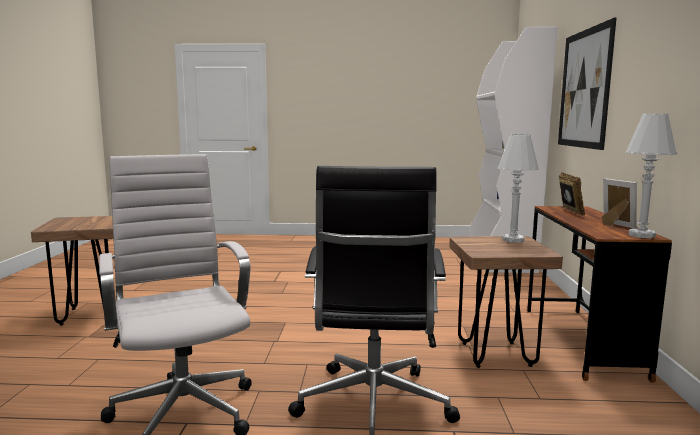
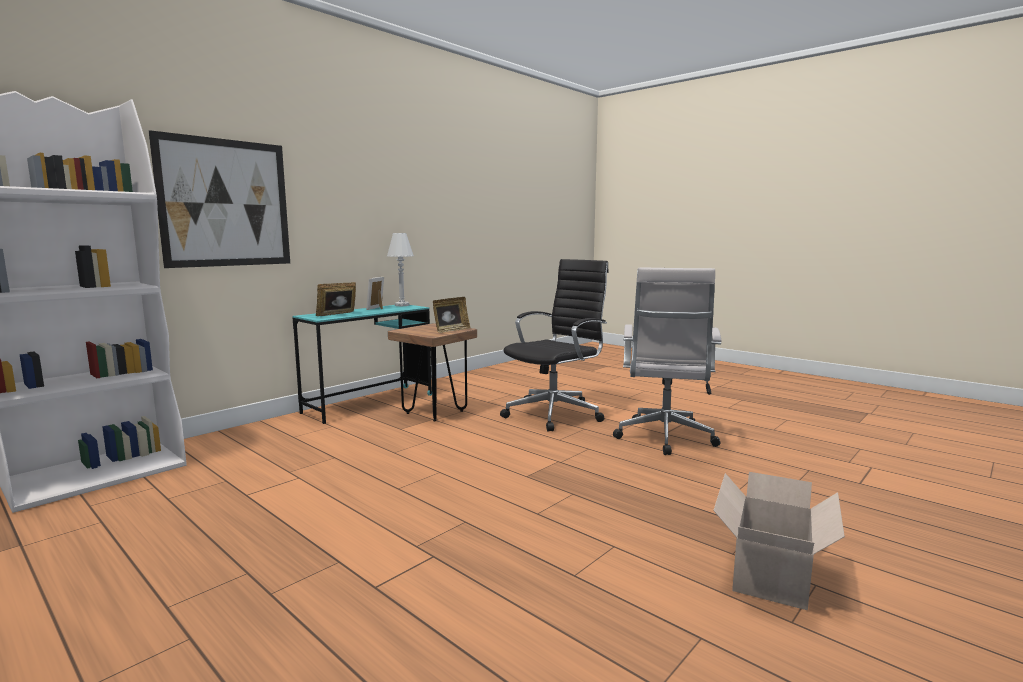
camera: 140 degrees left, 0 degrees up
brown stool [31,216,113,326] -> cardboard box [713,472,845,610]
white table lamp [498,134,539,243] -> none
brown desk [527,206,672,383] -> turquoise desk [293,305,432,424]
none -> picture frame [433,297,471,333]

